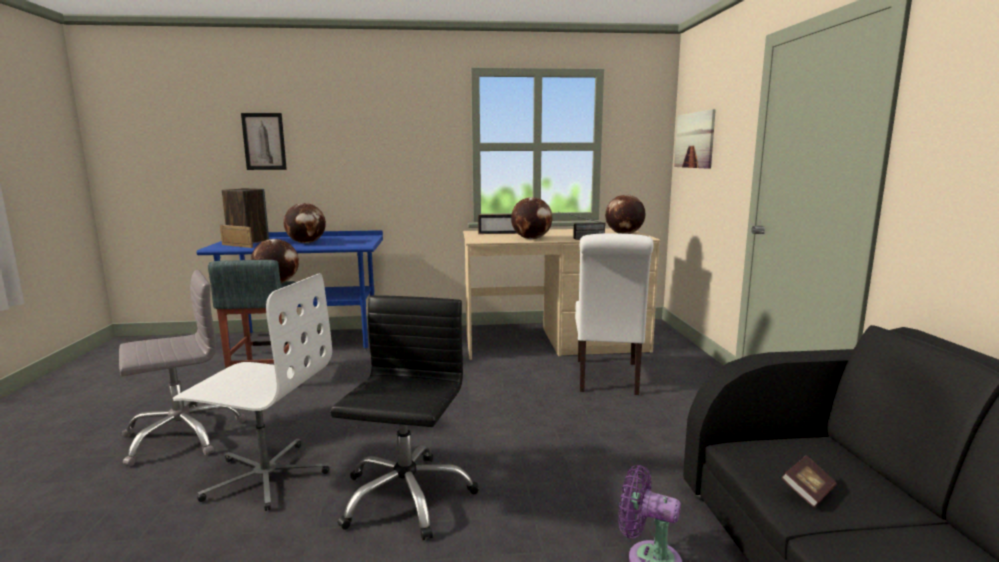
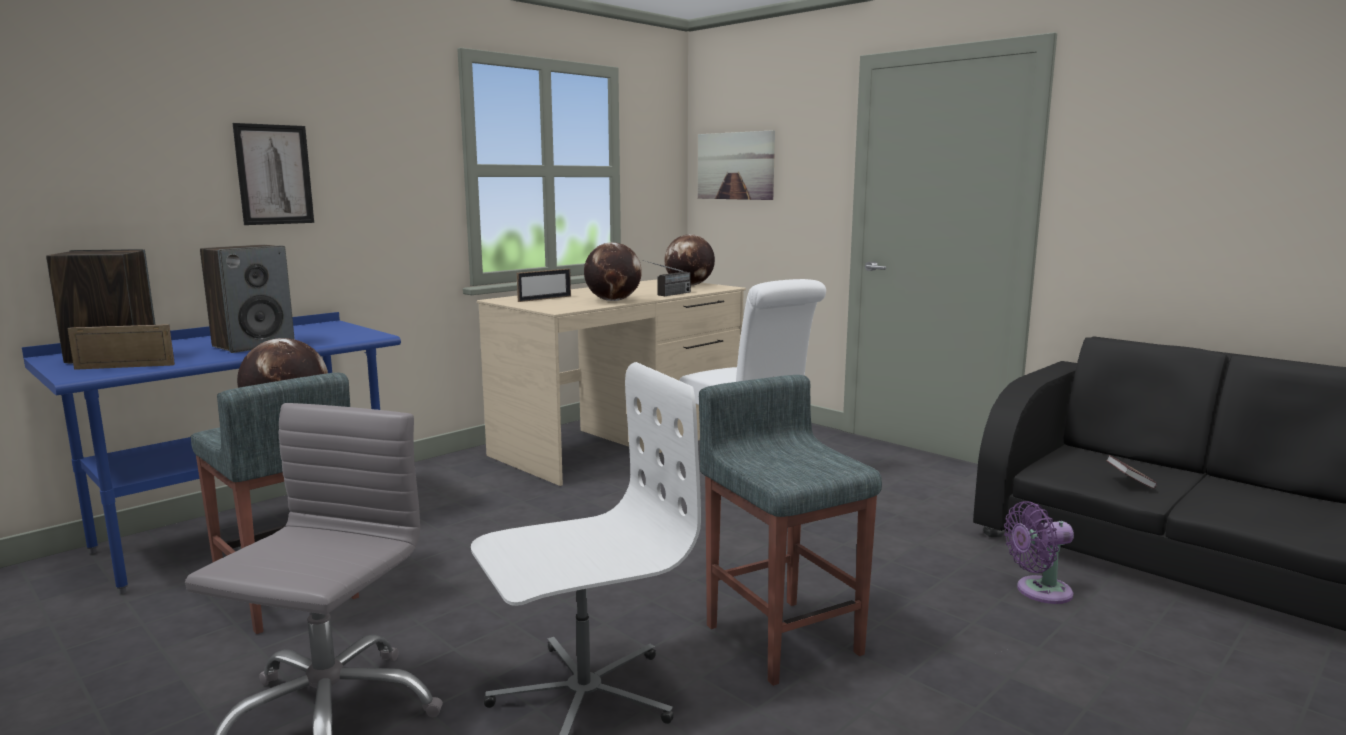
camera: 40 degrees left, 0 degrees up
picture [241,113,287,170] -> picture moved to [232,123,314,225]
globe [284,203,326,243] -> speaker [200,244,295,353]
black office chair [330,295,479,540] -> grey stool [699,375,882,686]

